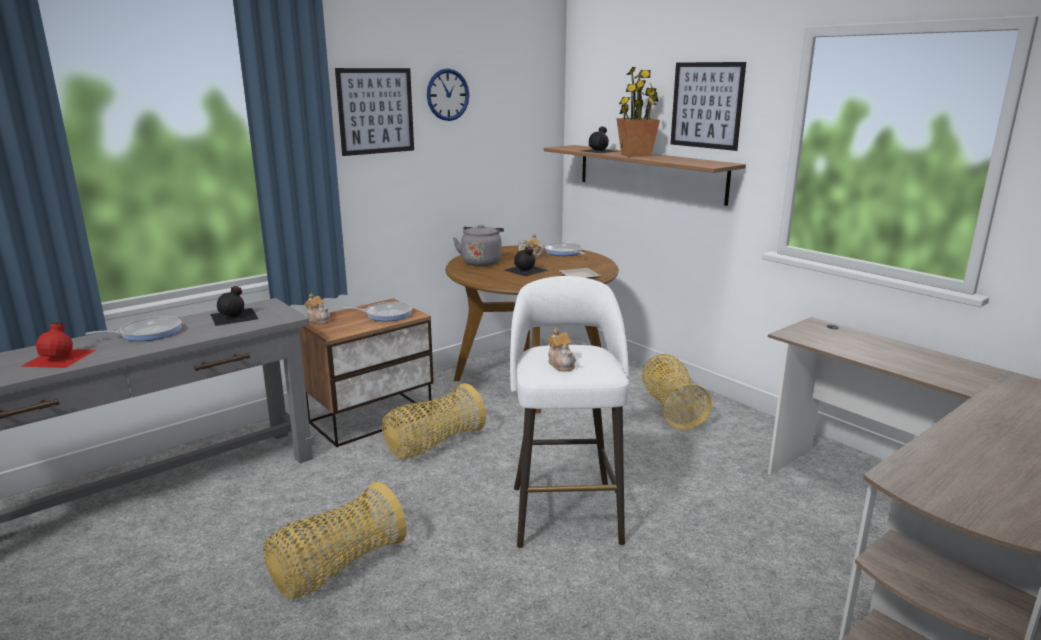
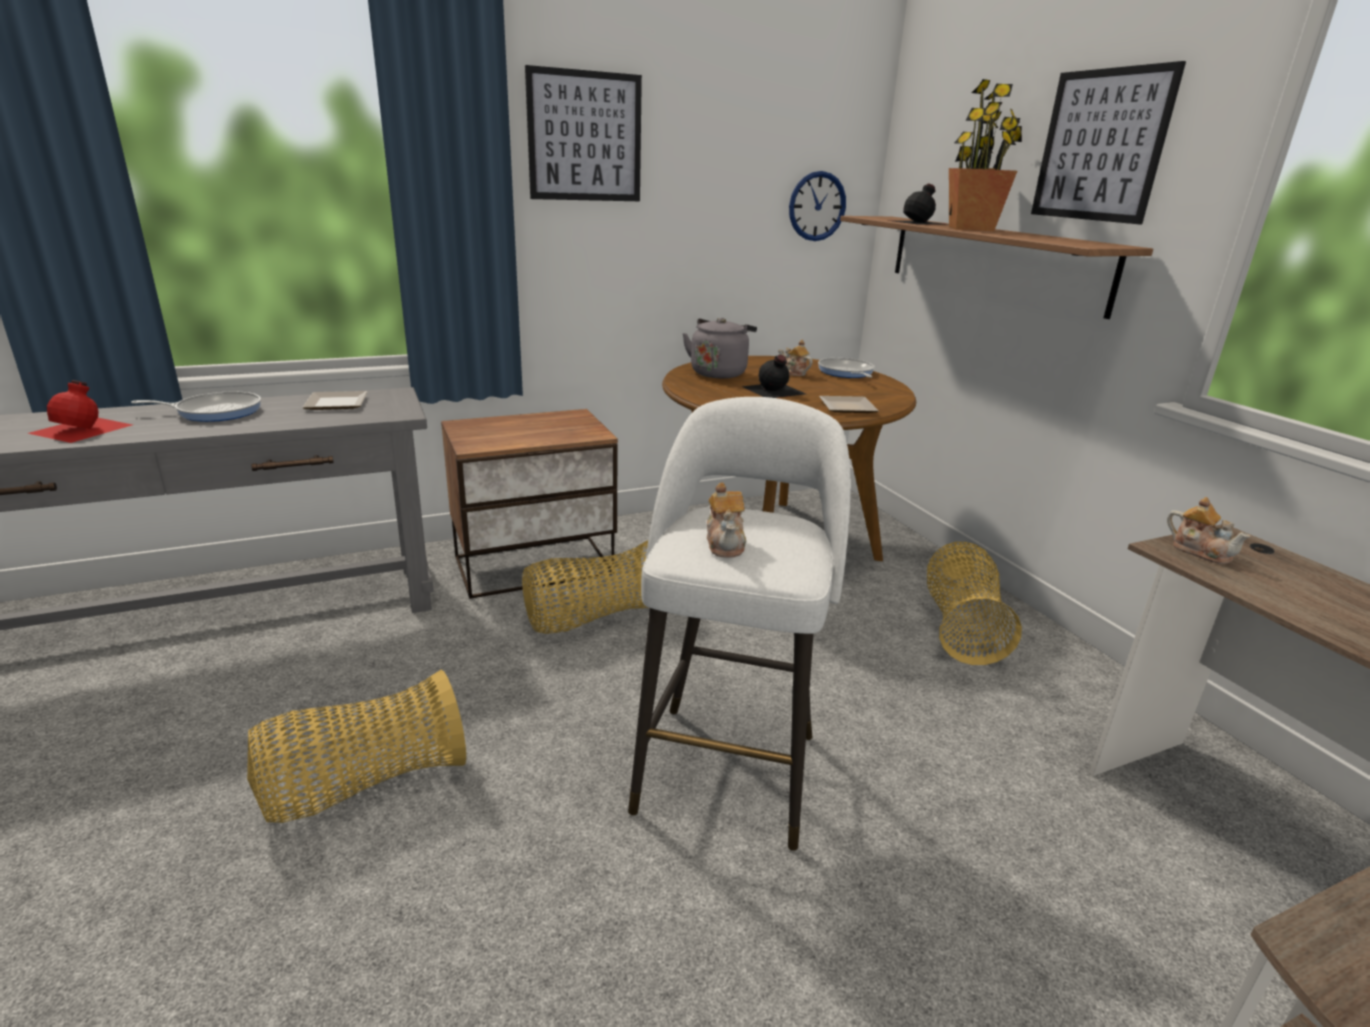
camera: 15 degrees right, 5 degrees up
black bottle [210,286,259,326] -> plate [302,391,368,410]
teapot [305,293,330,324] -> teapot moved to [1167,497,1251,564]
frying pan [342,302,412,321] -> none
wall clock [427,69,469,121] -> wall clock moved to [789,171,846,241]

